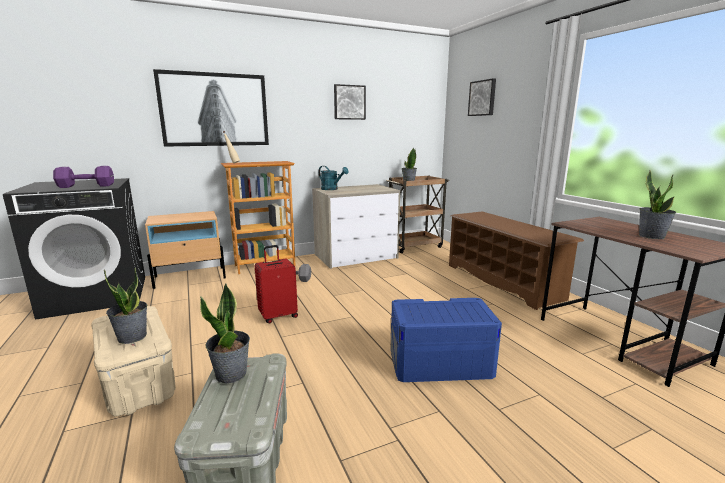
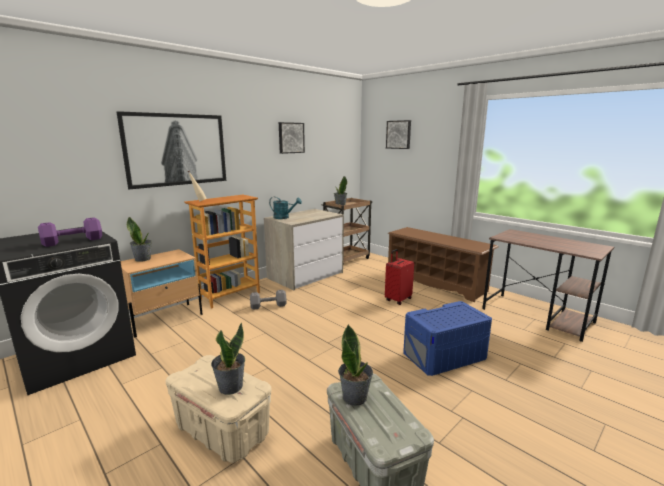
camera: 20 degrees left, 0 degrees up
red suitcase [255,245,298,324] -> red suitcase moved to [385,249,414,305]
potted plant [639,170,677,239] -> potted plant moved to [127,217,152,262]

